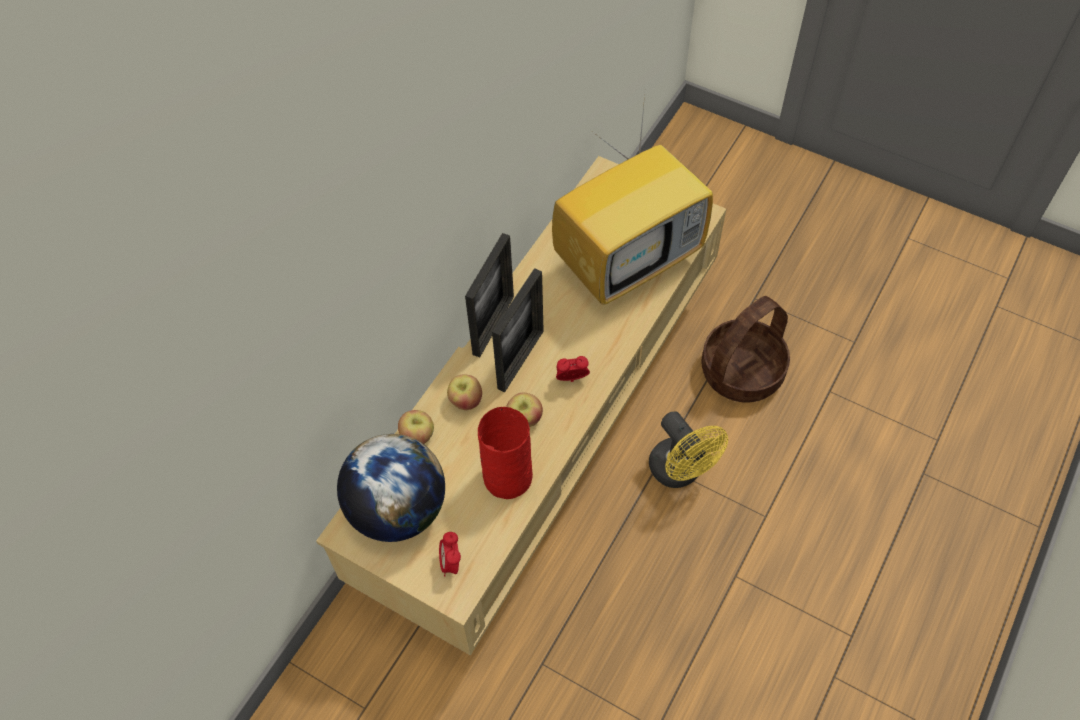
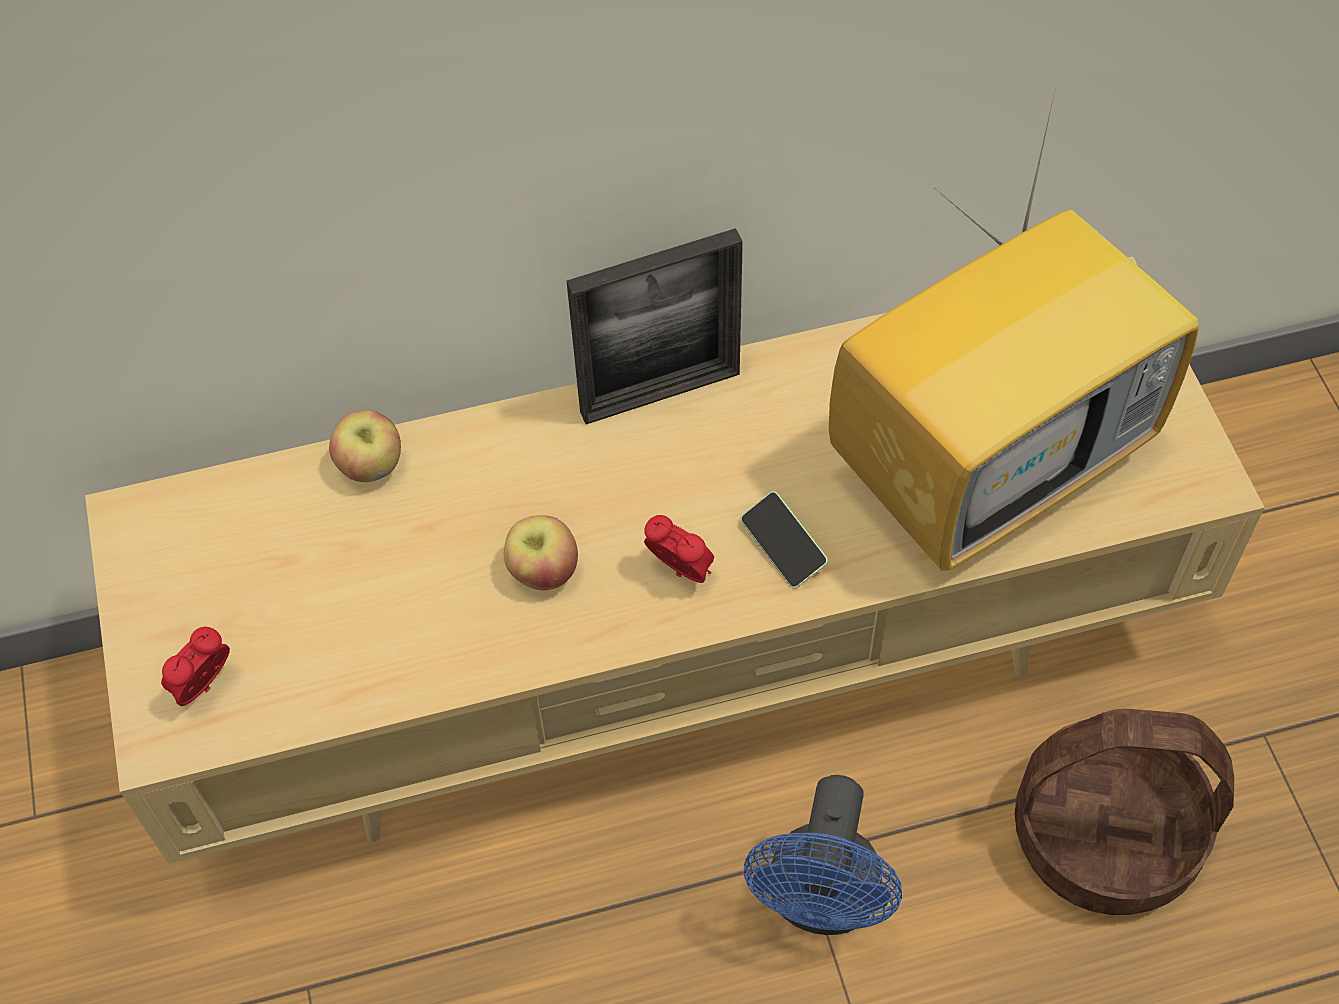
camera: 45 degrees right, 0 degrees up
globe [337,434,445,542] -> none
apple [447,374,482,410] -> none
red vase [478,407,533,499] -> none
picture frame [492,268,544,392] -> none
television [552,95,713,305] -> television turned 45 degrees counterclockwise [829,92,1198,571]
yellow fan [649,411,728,488] -> blue fan [744,775,902,935]
none -> phone [741,491,828,589]

